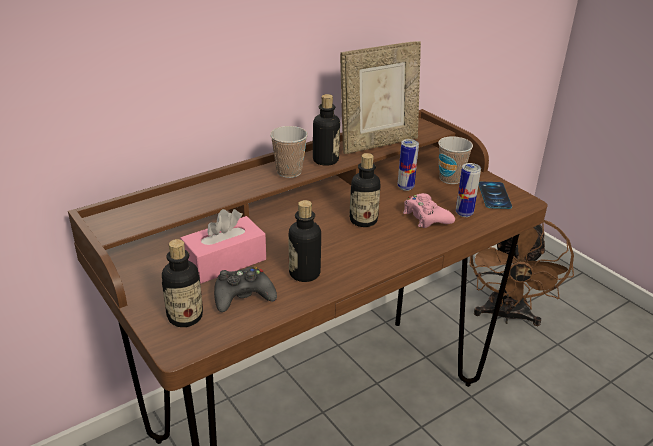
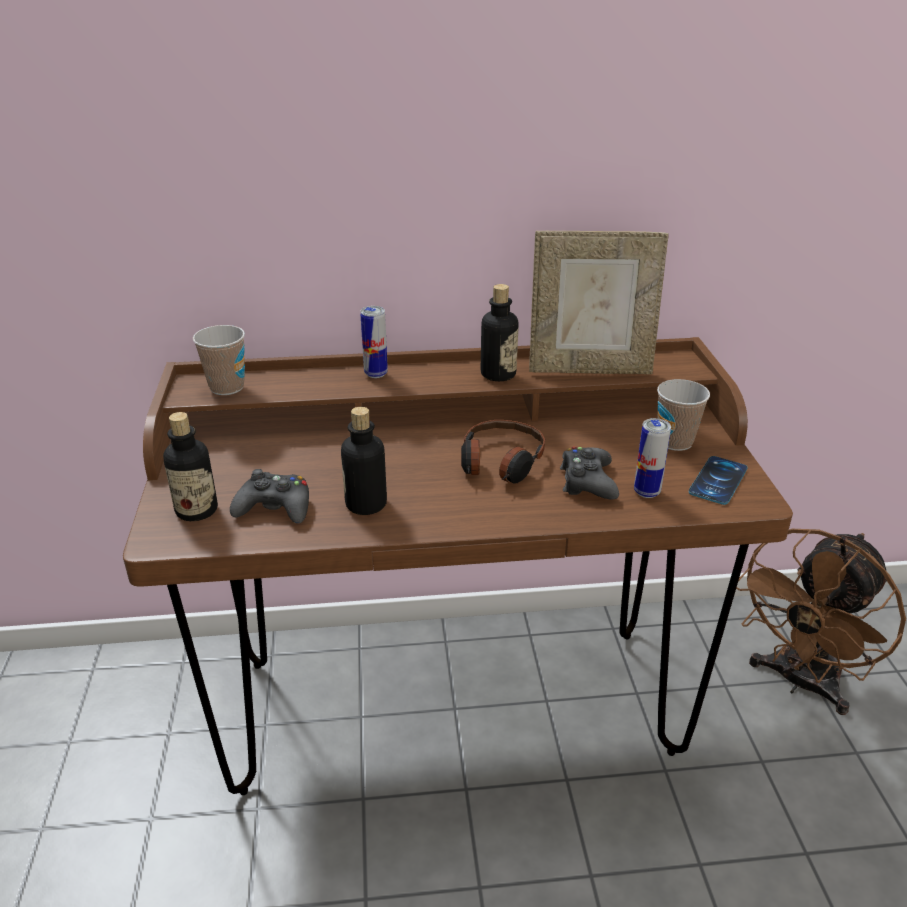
camera: 30 degrees right, 0 degrees up
pink tissue box [180,209,266,284] -> none
cup [270,126,308,178] -> cup moved to [193,325,245,395]
bottle [349,153,380,227] -> headphones [461,420,545,483]
can [398,139,419,191] -> can moved to [360,306,388,378]
pink game controller [403,193,455,228] -> black game controller [560,447,619,500]

